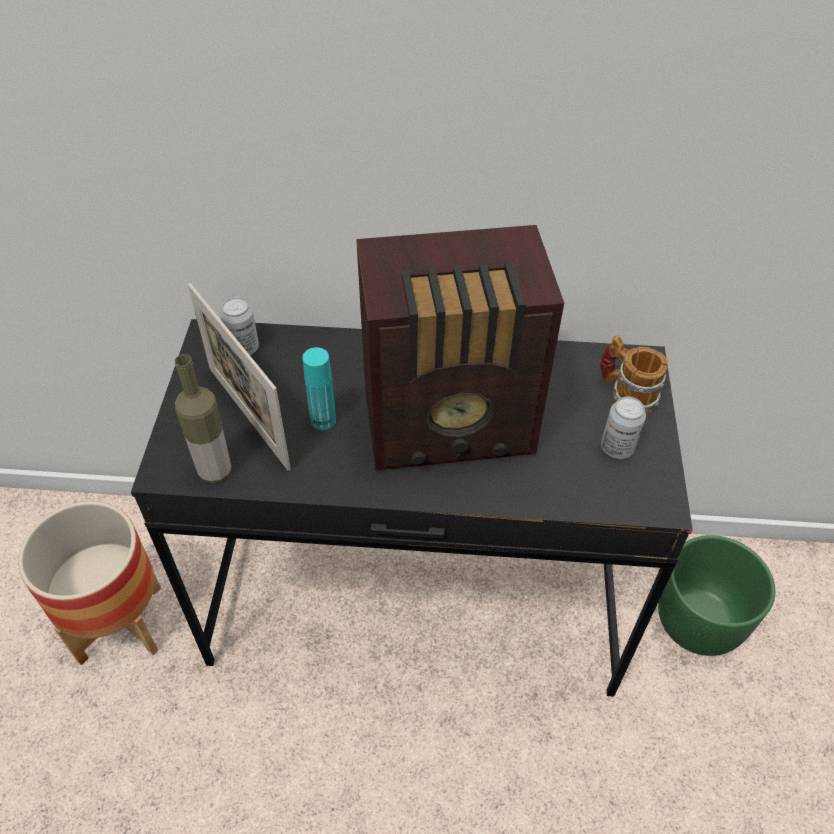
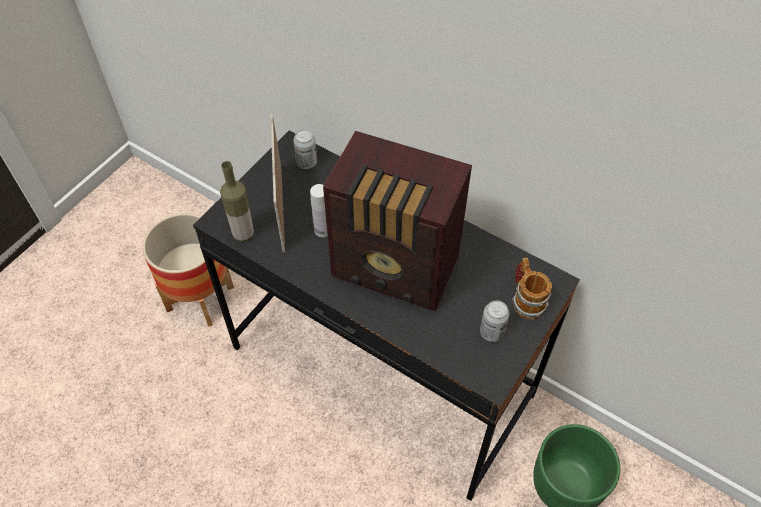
camera: 30 degrees right, 5 degrees up
turquoise bottle [302,347,336,430] -> white bottle [310,184,328,237]

